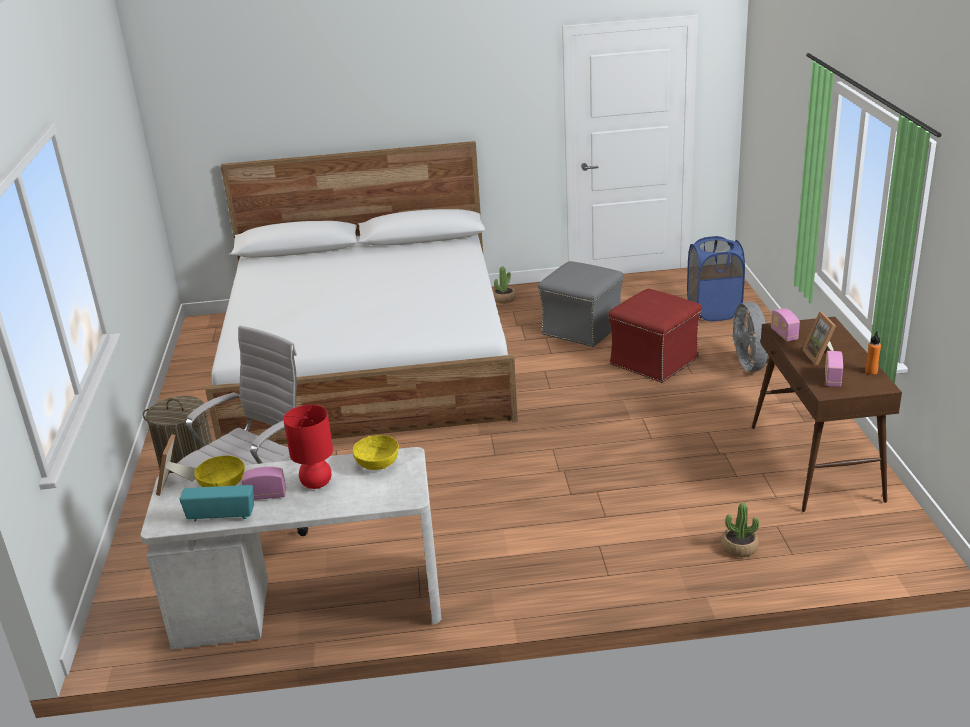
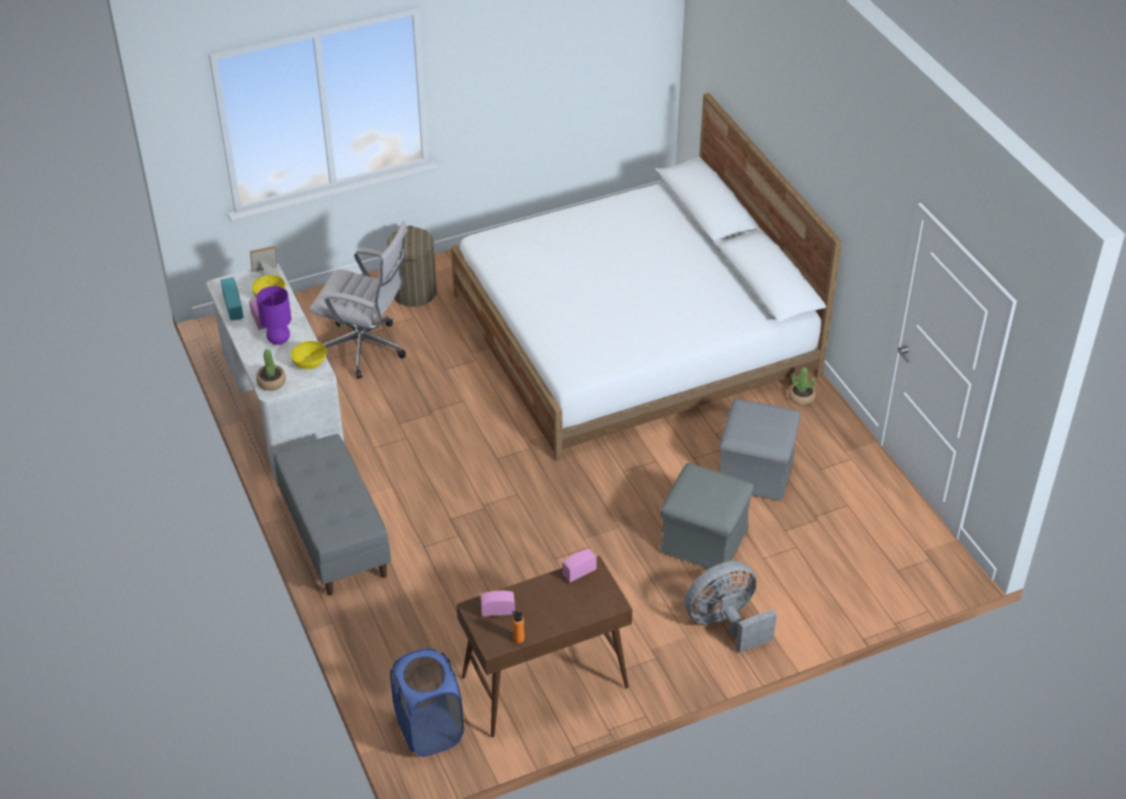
camera: 70 degrees right, 15 degrees up
red table lamp [283,405,333,489] -> purple table lamp [256,286,291,345]
red ottoman [608,289,702,383] -> grey ottoman [660,463,754,569]
blue laundry basket [687,236,745,321] -> blue laundry basket moved to [390,648,464,757]
potted plant [721,503,759,557] -> potted plant moved to [256,349,286,391]
picture frame [802,311,836,365] -> none
none -> grey bench [274,434,391,595]

